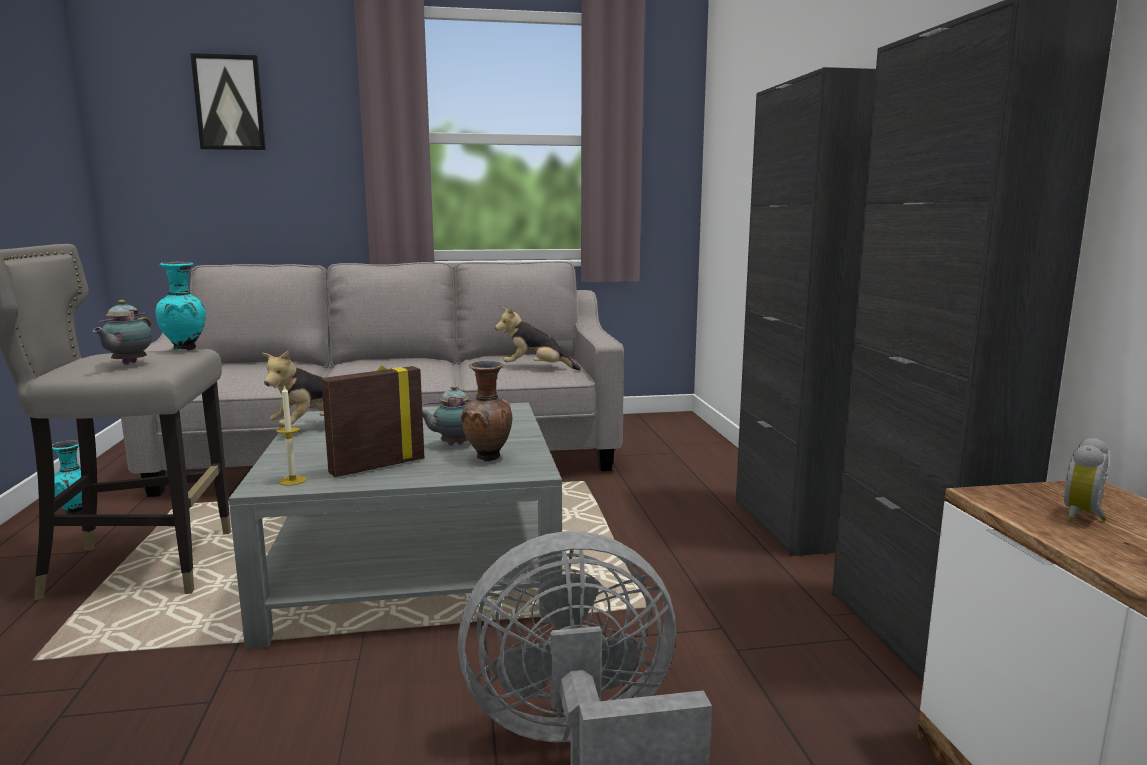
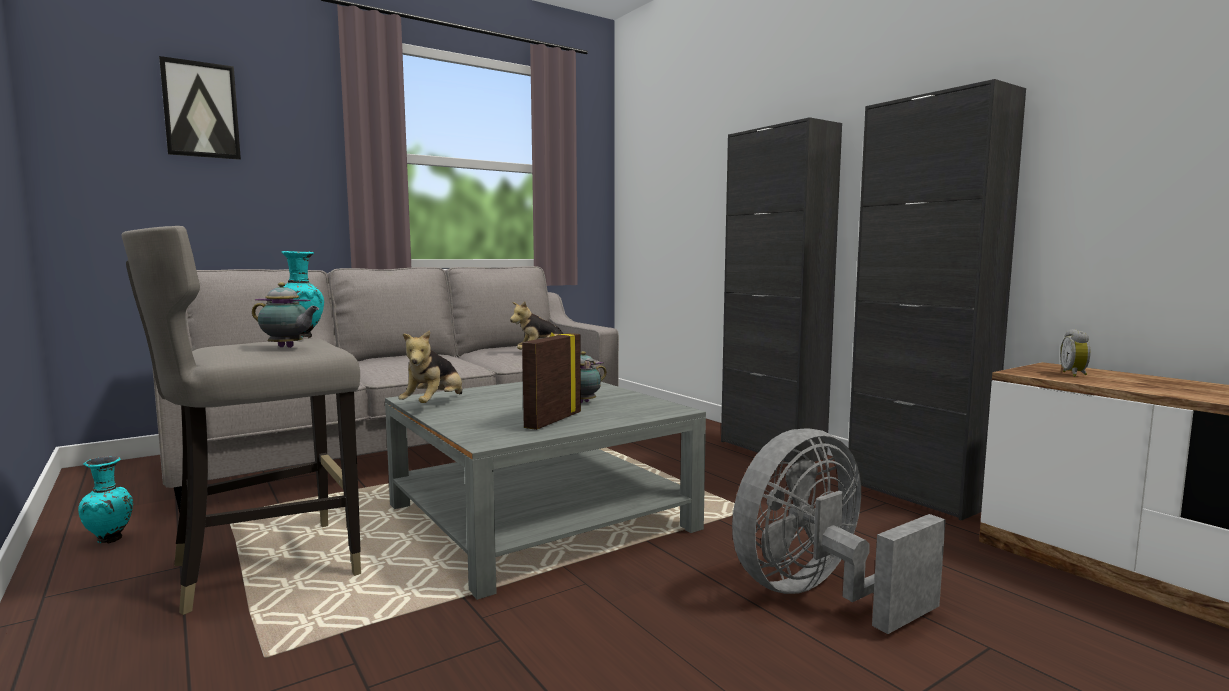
camera: 25 degrees left, 5 degrees down
teapot [93,300,152,365] -> teapot turned 60 degrees counterclockwise [252,282,319,348]
candle [276,385,307,486] -> none
brown vase [461,361,512,461] -> none

